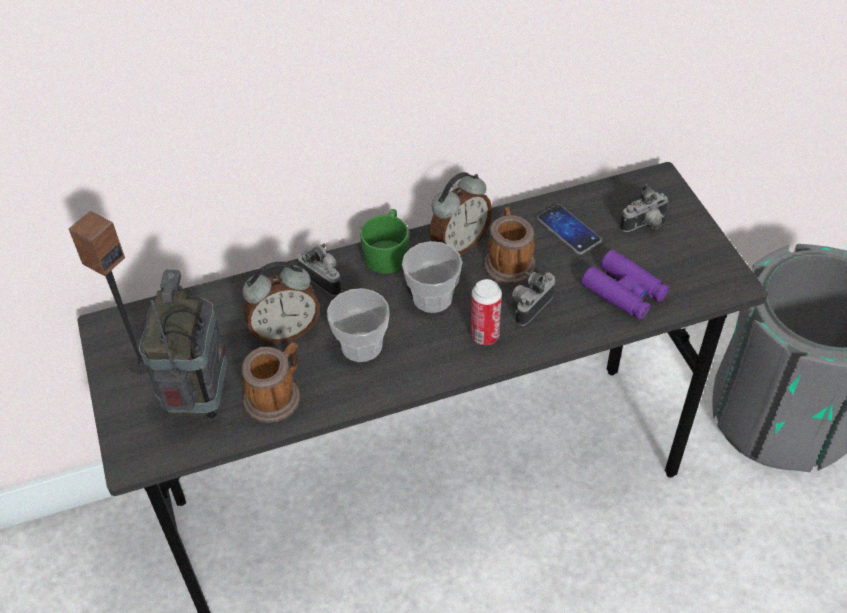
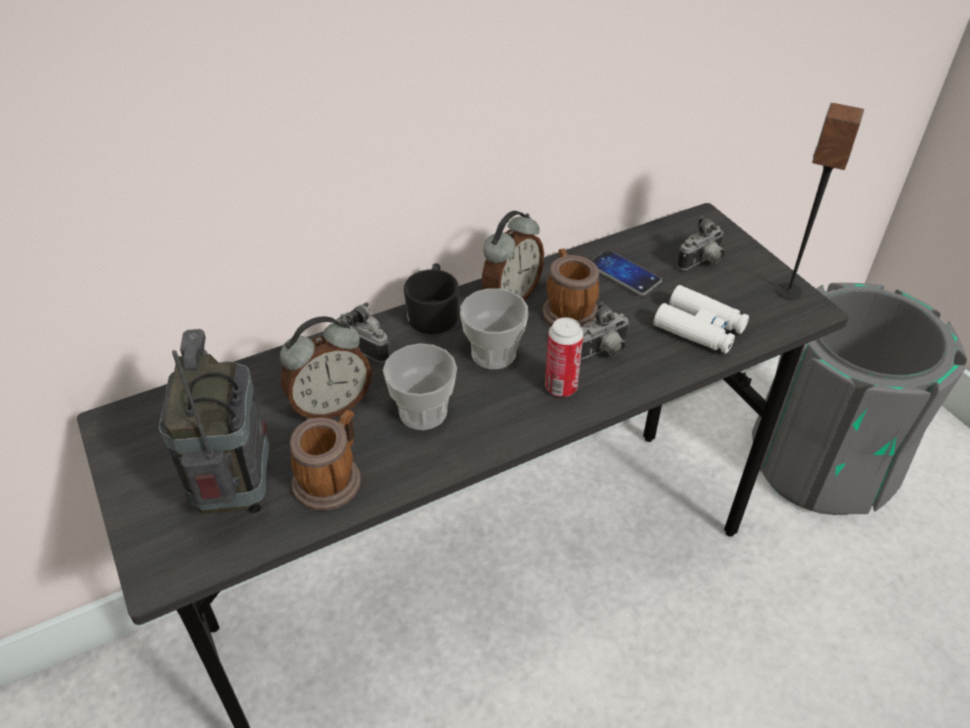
camera: 10 degrees left, 5 degrees down
speaker [69,211,148,374] -> speaker moved to [776,103,864,300]
green mug [360,209,409,274] -> black mug [404,263,459,334]
camera [512,272,555,326] -> camera turned 150 degrees counterclockwise [581,302,630,359]
purple binoculars [581,250,669,320] -> white binoculars [654,285,749,354]

